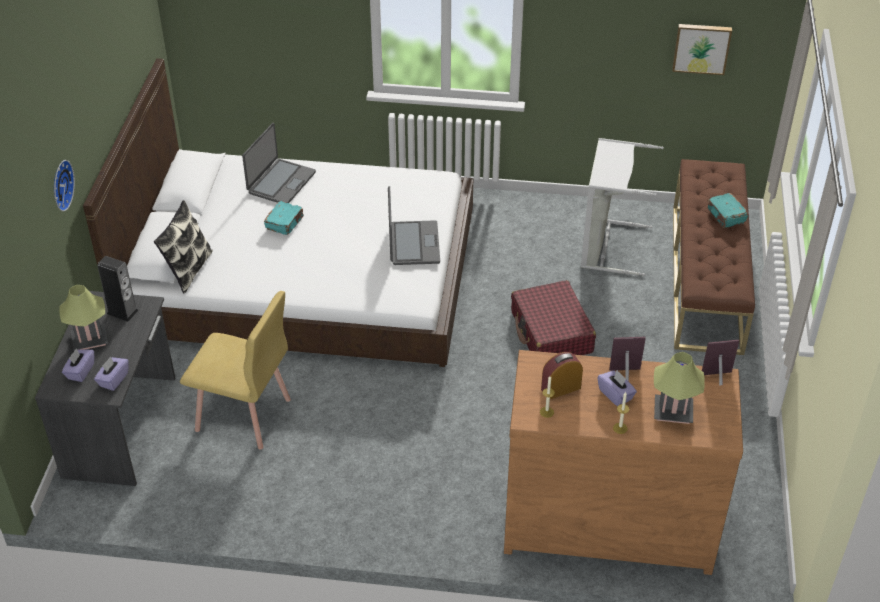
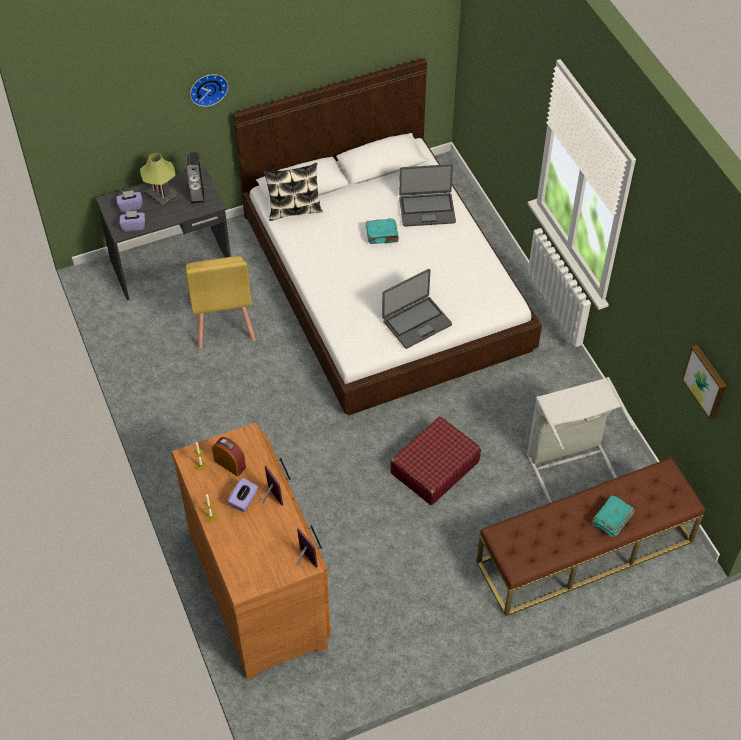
camera: 60 degrees right, 10 degrees up
table lamp [654,352,705,424] -> none

